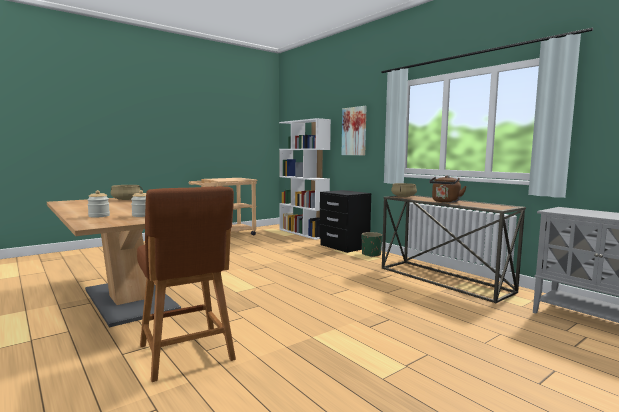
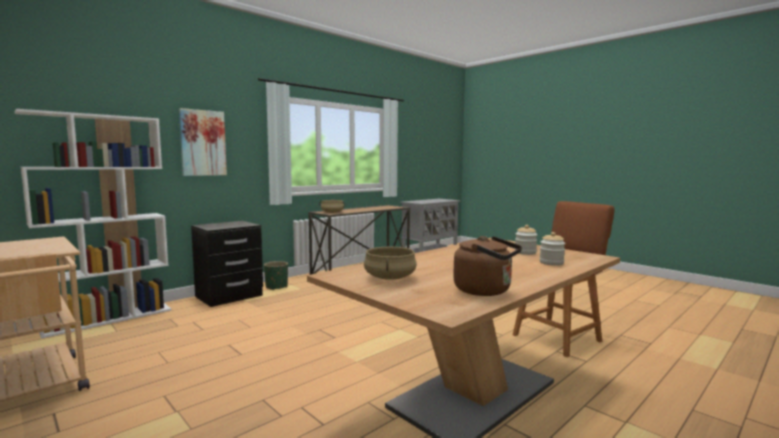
camera: 95 degrees left, 0 degrees up
brown kettle [429,176,467,203] -> brown kettle moved to [453,236,522,296]

